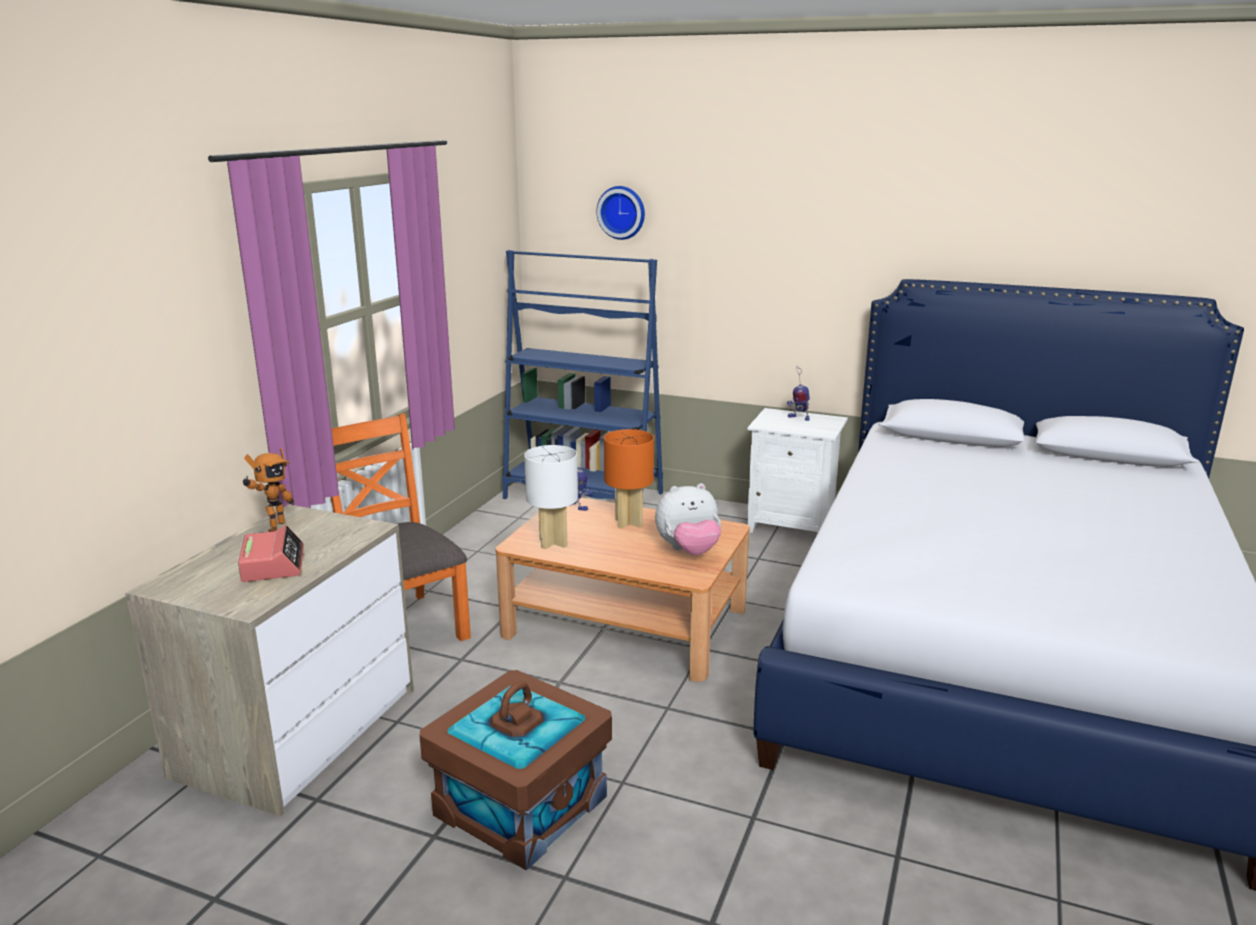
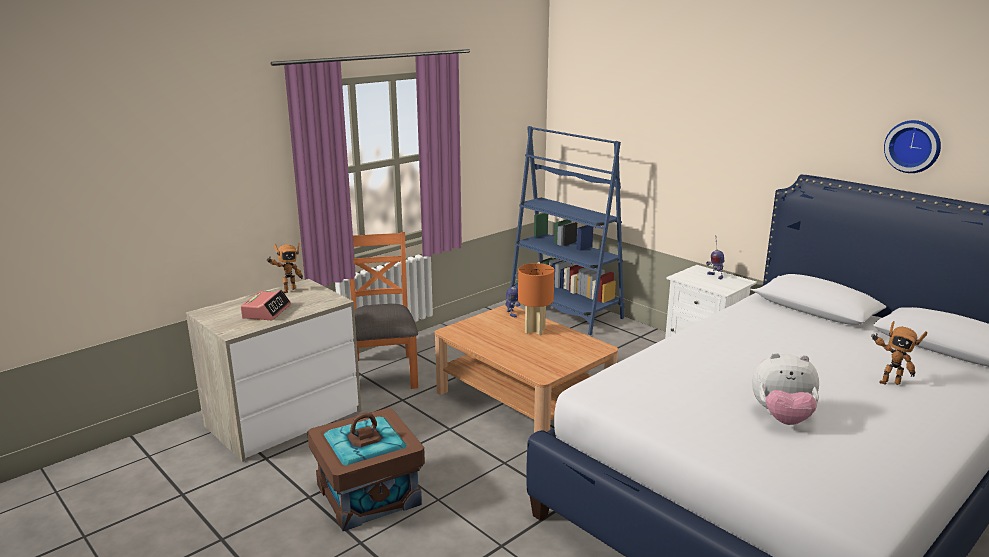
camera: 25 degrees right, 0 degrees up
white table lamp [524,445,578,549] -> none
wall clock [597,186,645,240] -> wall clock moved to [884,120,941,173]
plush toy [655,483,721,555] -> plush toy moved to [752,353,819,425]
none -> toy robot [872,321,927,385]

